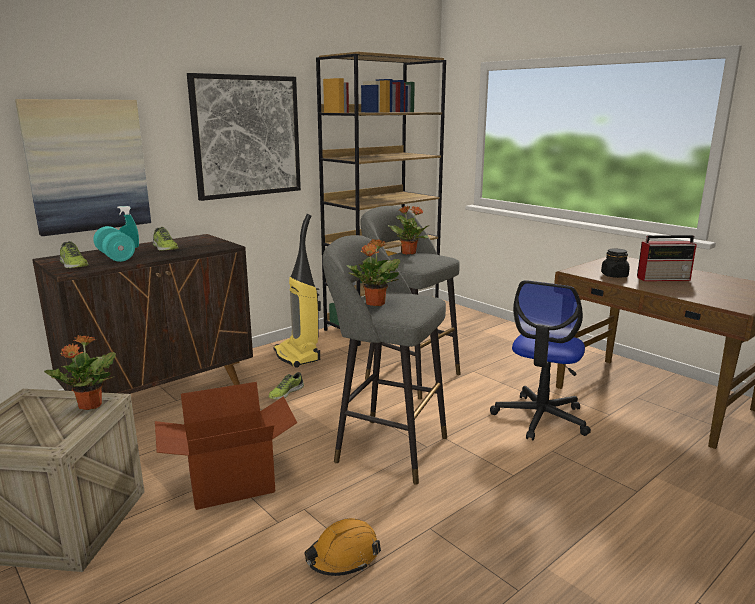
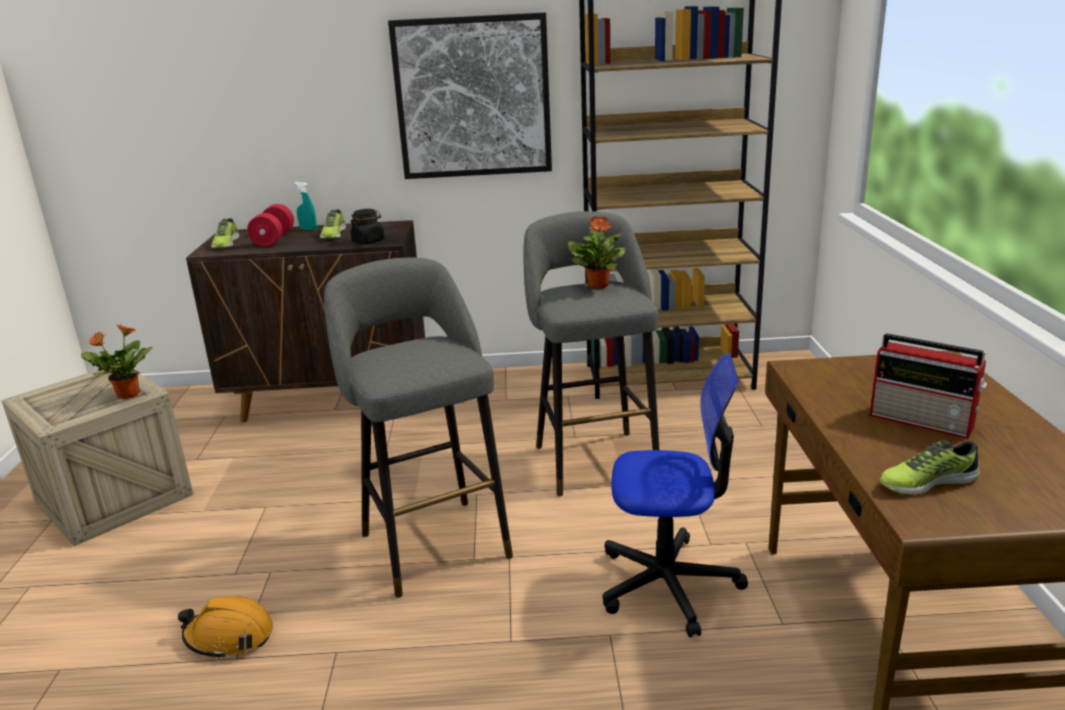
camera: 40 degrees right, 5 degrees up
picture [15,99,151,236] -> none
turquoise dumbbell [93,226,135,262] -> red dumbbell [247,204,294,247]
cardboard box [155,382,297,510] -> none
shoe [269,372,304,400] -> shoe moved to [880,440,980,495]
vacuum cleaner [274,214,321,368] -> none
potted plant [346,239,400,306] -> none
office chair [490,280,591,440] -> office chair turned 150 degrees counterclockwise [603,353,748,637]
black jar [601,248,630,278] -> black jar moved to [351,209,384,244]

